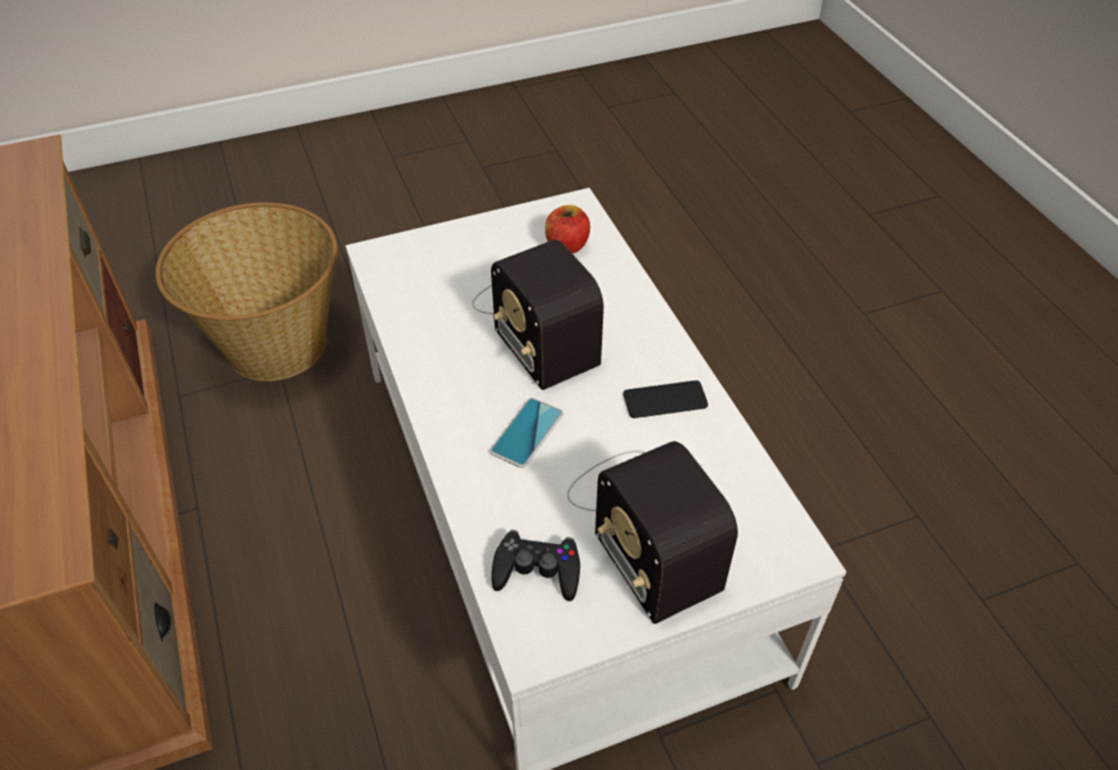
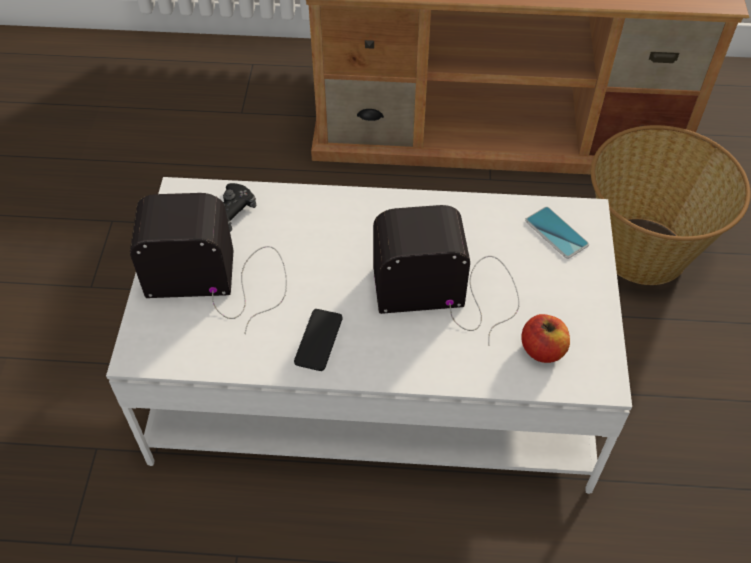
camera: 115 degrees right, 5 degrees up
phone [490,398,563,468] -> phone moved to [525,207,589,259]

